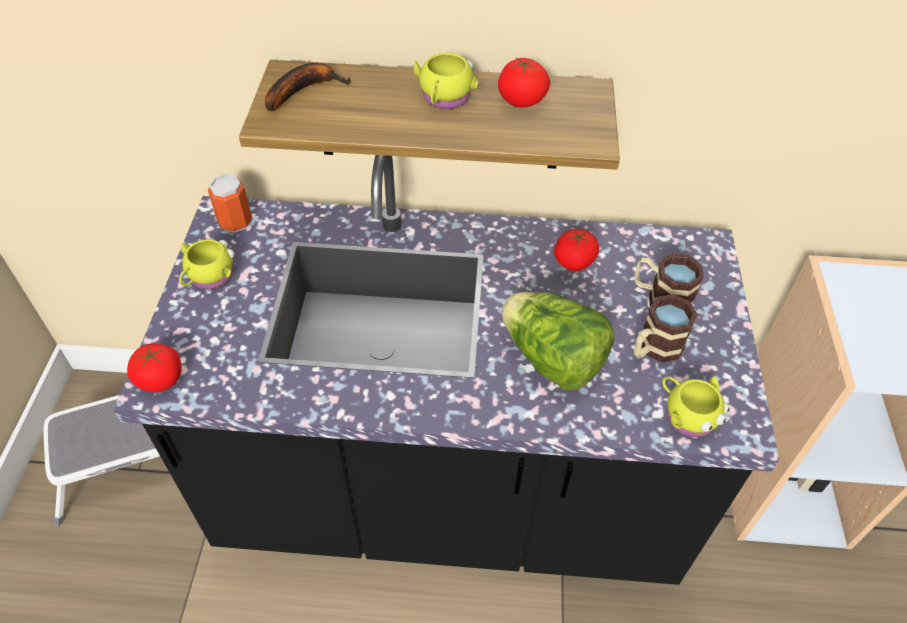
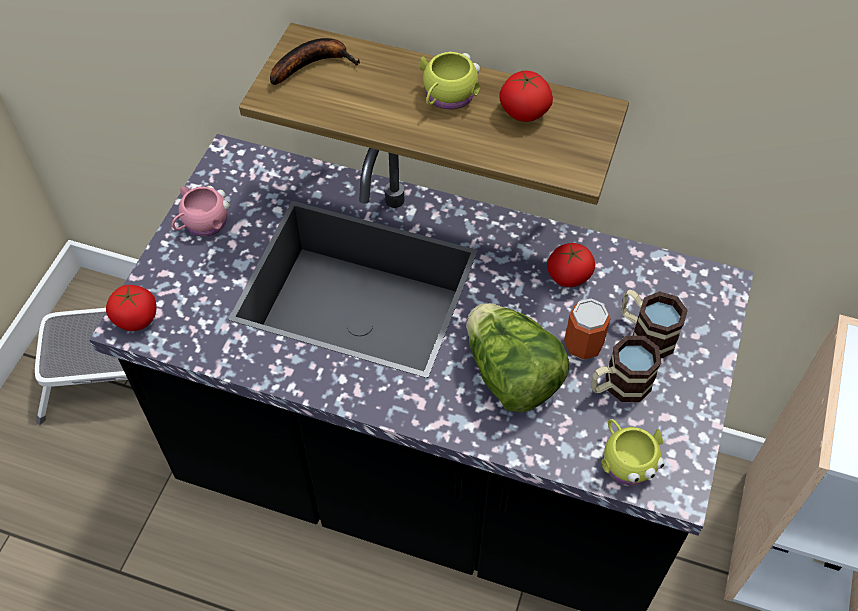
camera: 15 degrees right, 5 degrees up
yellow mug [179,238,235,289] -> pink mug [172,186,230,236]
can [208,174,252,233] -> can moved to [564,299,611,360]

